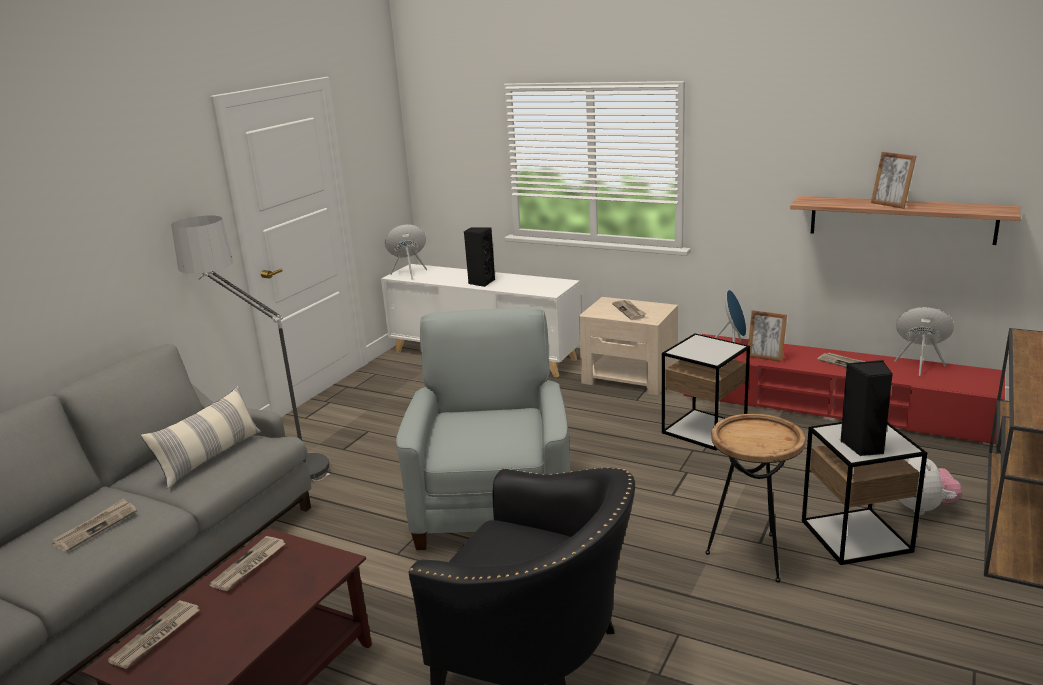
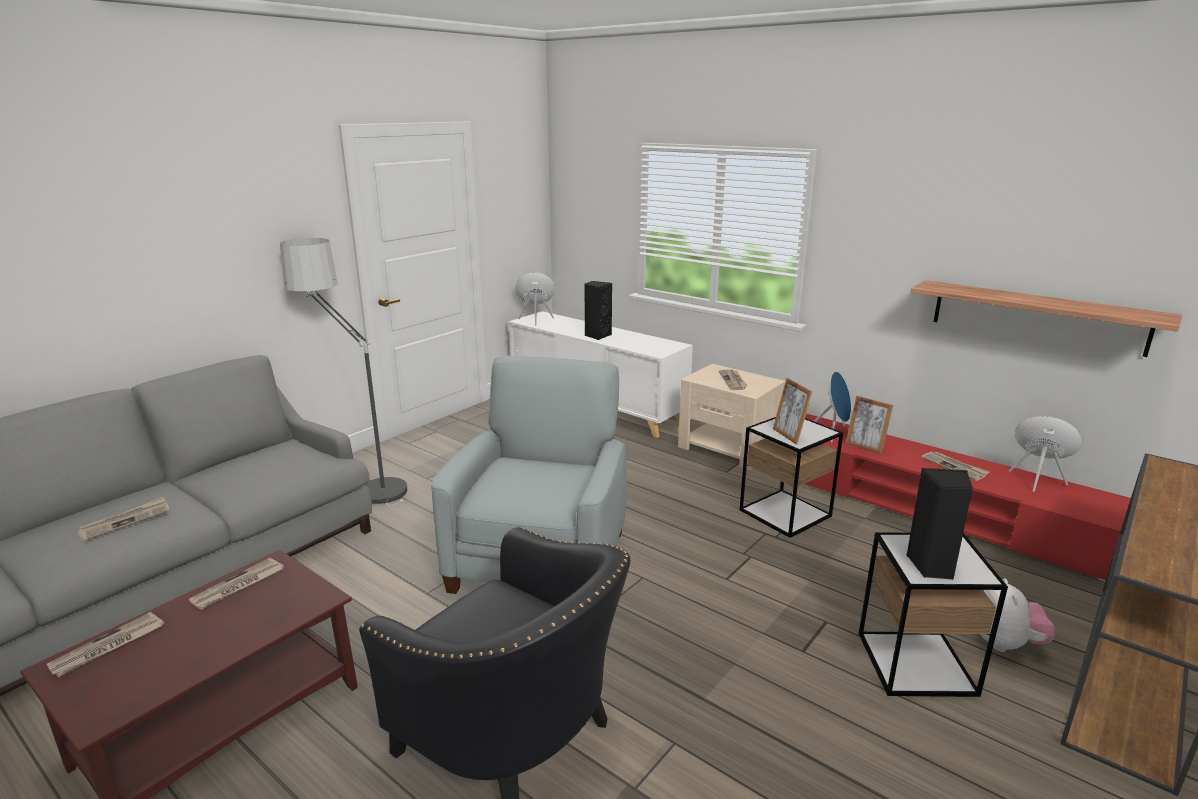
camera: 10 degrees right, 0 degrees up
pillow [141,385,261,488] -> none
brown side table [705,414,805,583] -> none
picture frame [871,152,916,209] -> picture frame moved to [773,378,813,445]

